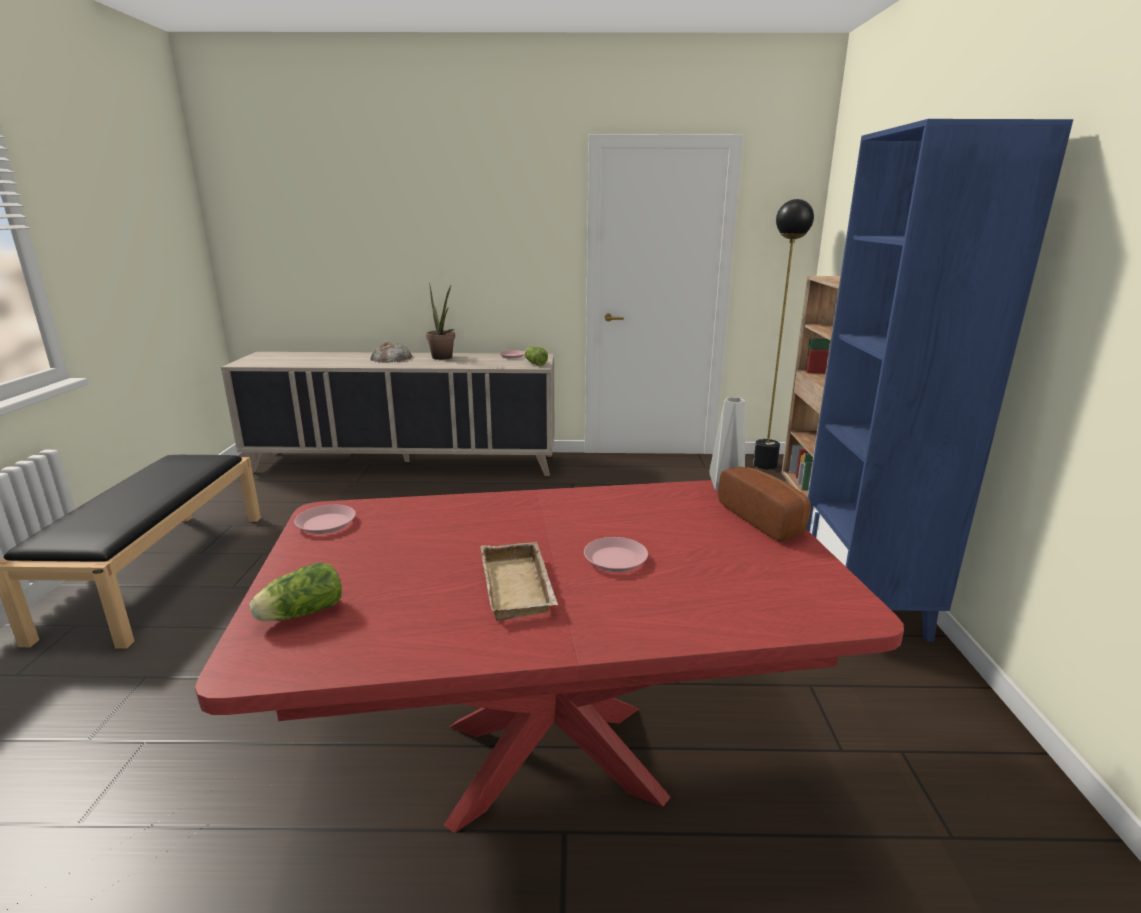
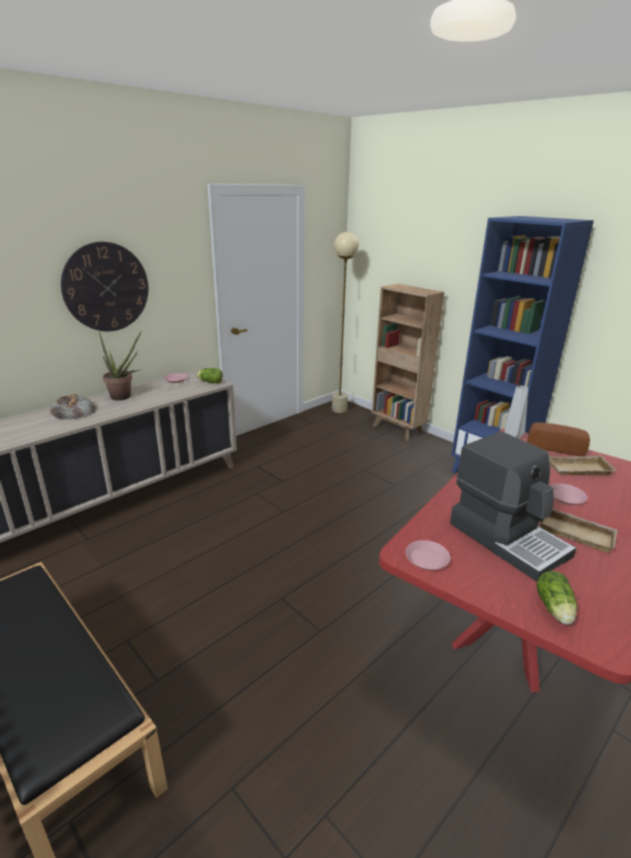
camera: 45 degrees left, 5 degrees up
black floor lamp [753,199,814,470] -> beige floor lamp [332,232,359,413]
none -> wall clock [61,242,148,331]
none -> coffee machine [450,432,576,582]
none -> beige tray [549,455,616,476]

